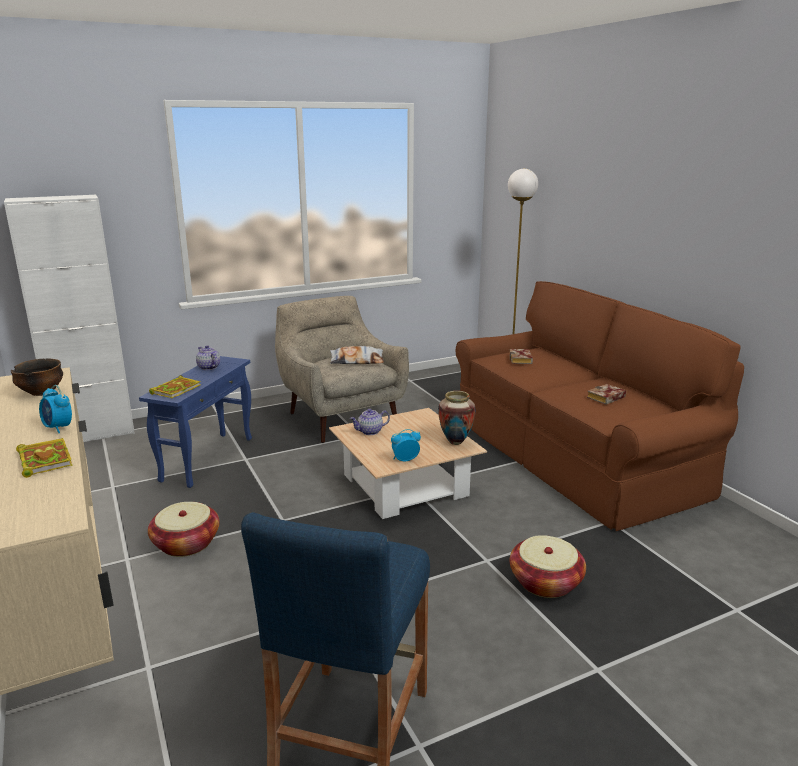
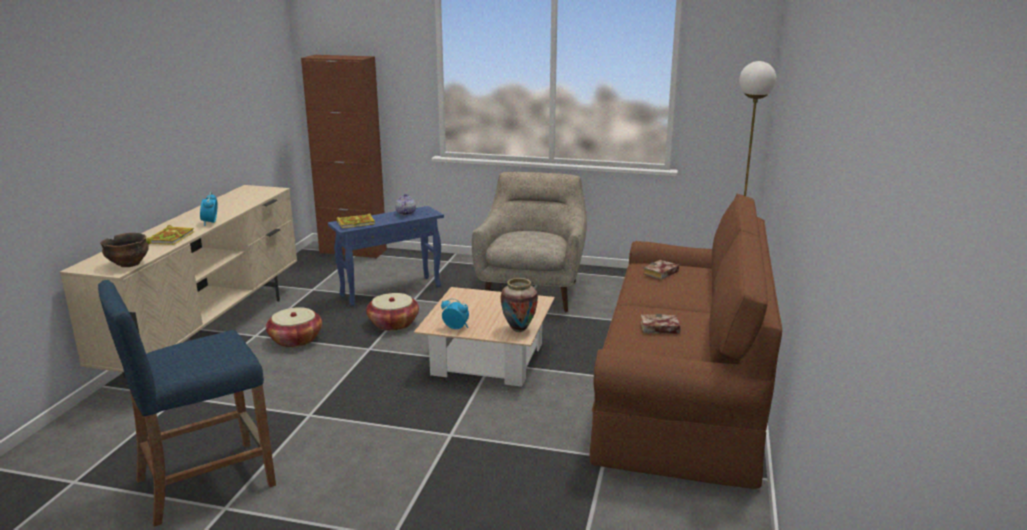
camera: 40 degrees right, 0 degrees up
white cabinet [4,195,135,442] -> brown cabinet [301,55,387,259]
bowl [11,358,63,396] -> bowl moved to [100,233,149,267]
pillow [330,346,384,364] -> none
teapot [350,409,390,435] -> none
basket [510,535,586,598] -> basket moved to [366,293,419,331]

